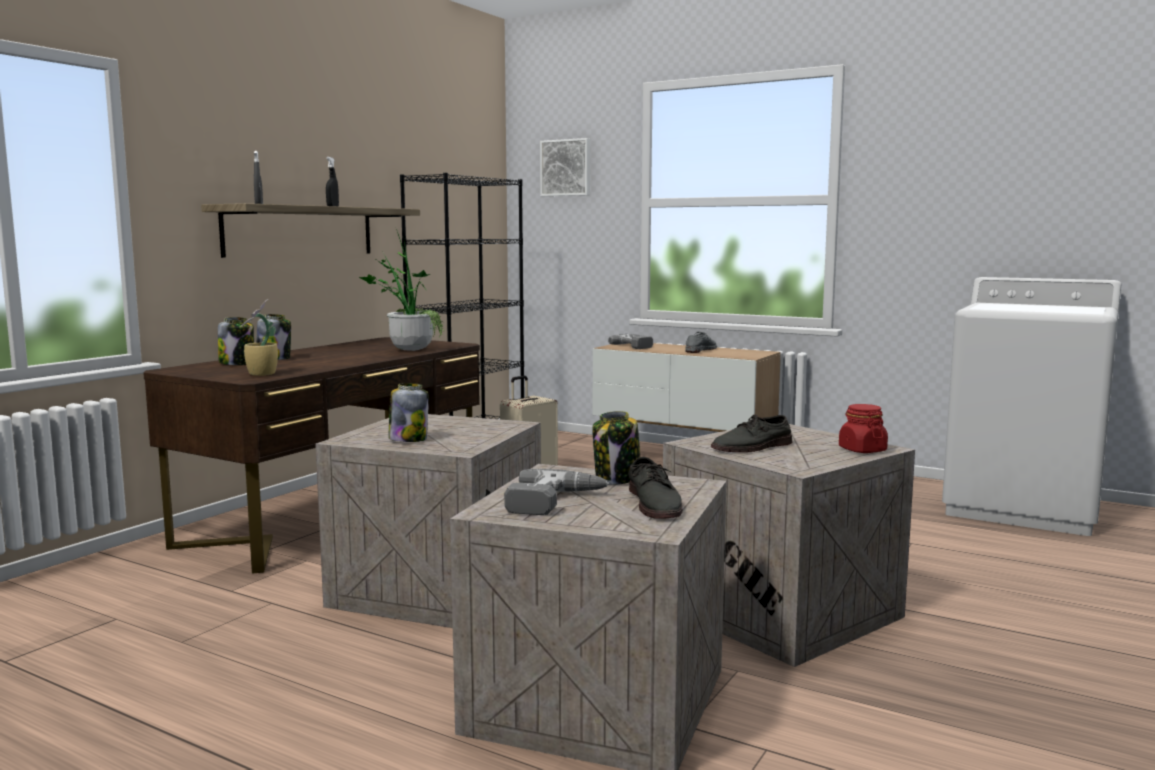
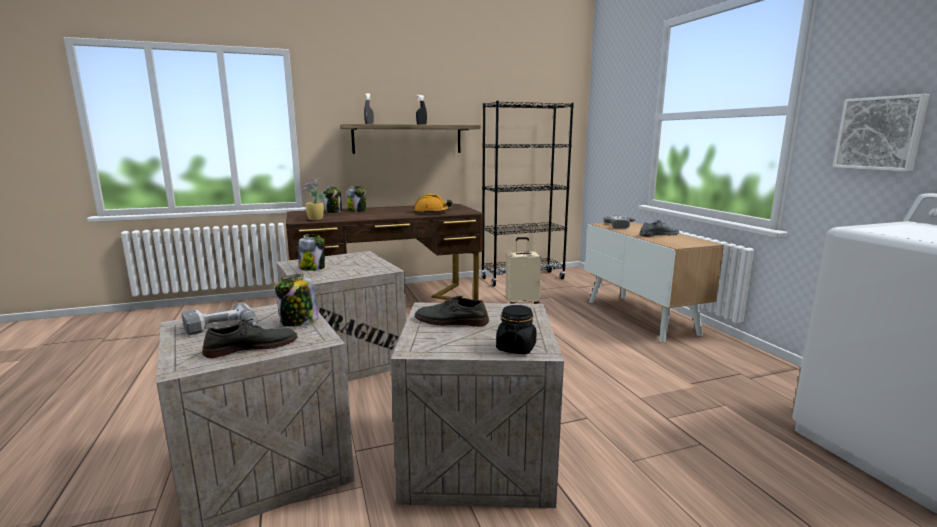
camera: 40 degrees right, 5 degrees up
potted plant [359,229,444,351] -> orange hard hat [414,194,452,214]
picture [540,138,590,196] -> picture moved to [833,94,930,171]
grey shoe [628,457,682,519] -> grey shoe turned 150 degrees counterclockwise [202,319,297,358]
red jar [839,404,888,453] -> black jar [496,305,537,354]

